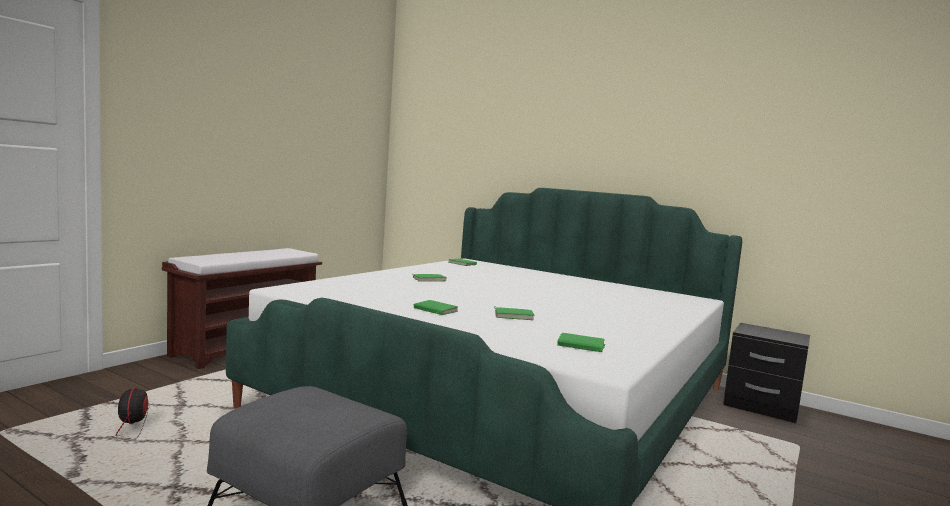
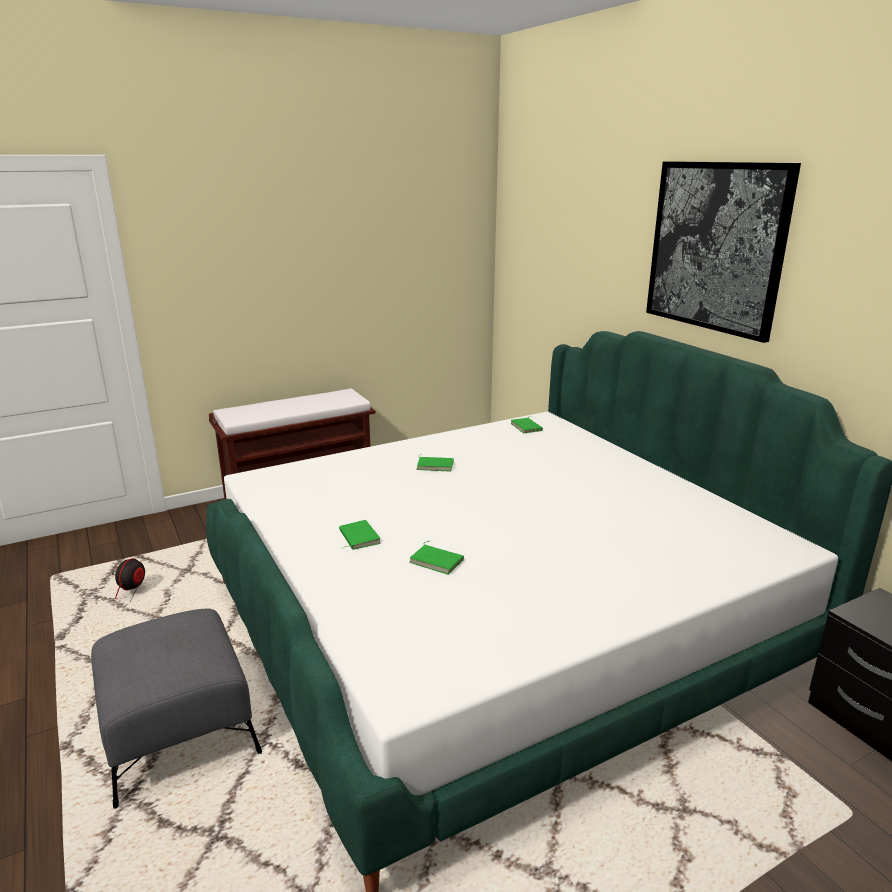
camera: 30 degrees right, 15 degrees up
green book [557,333,605,352] -> none
none -> picture [646,161,801,343]

